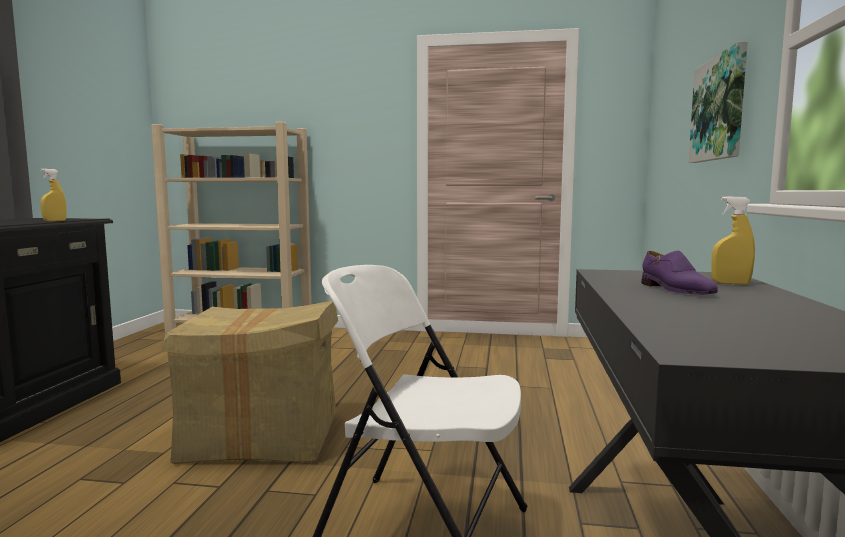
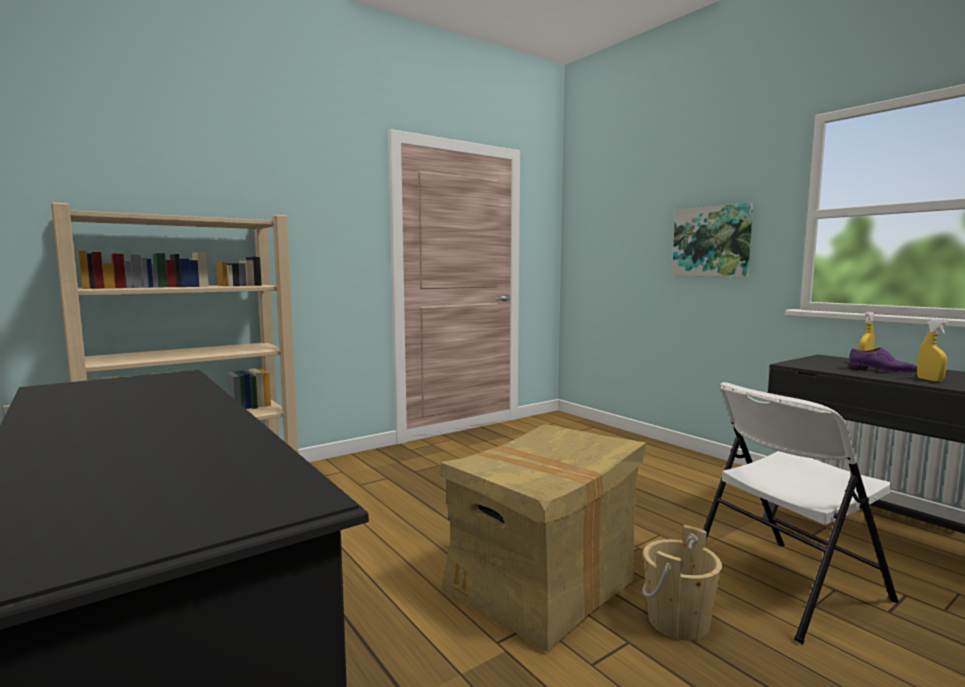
camera: 45 degrees left, 0 degrees up
yellow spray bottle [40,168,67,221] -> yellow spray bottle moved to [917,320,948,382]
none -> beige bucket [642,525,722,641]

